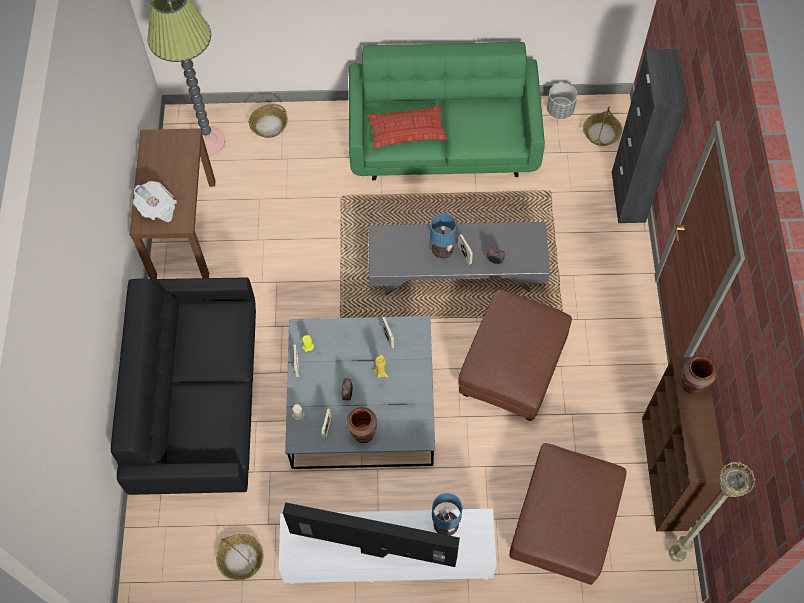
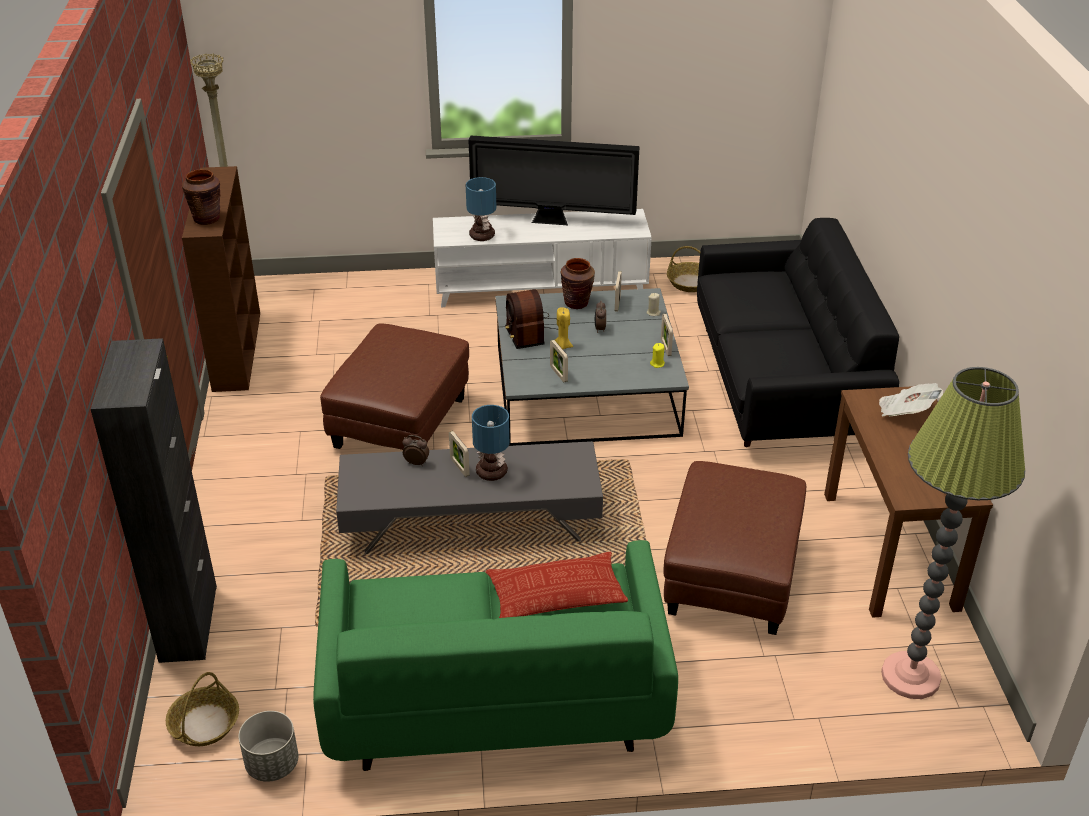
camera: 175 degrees right, 25 degrees down
basket [249,104,288,138] -> none
brown ottoman [509,443,627,585] -> brown ottoman moved to [663,461,806,635]
none -> radio [505,289,556,349]

